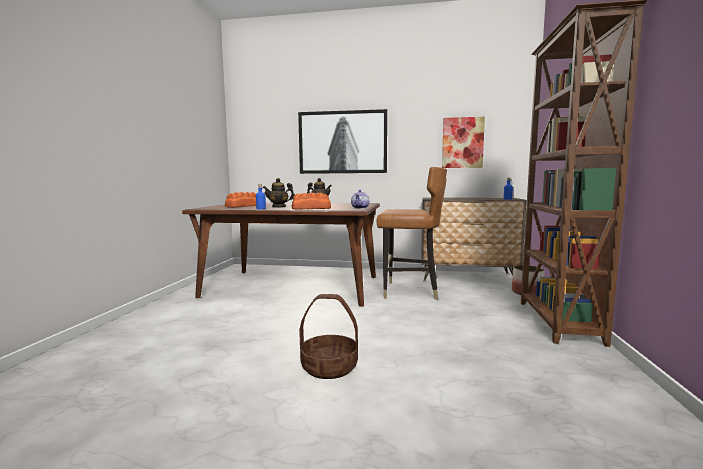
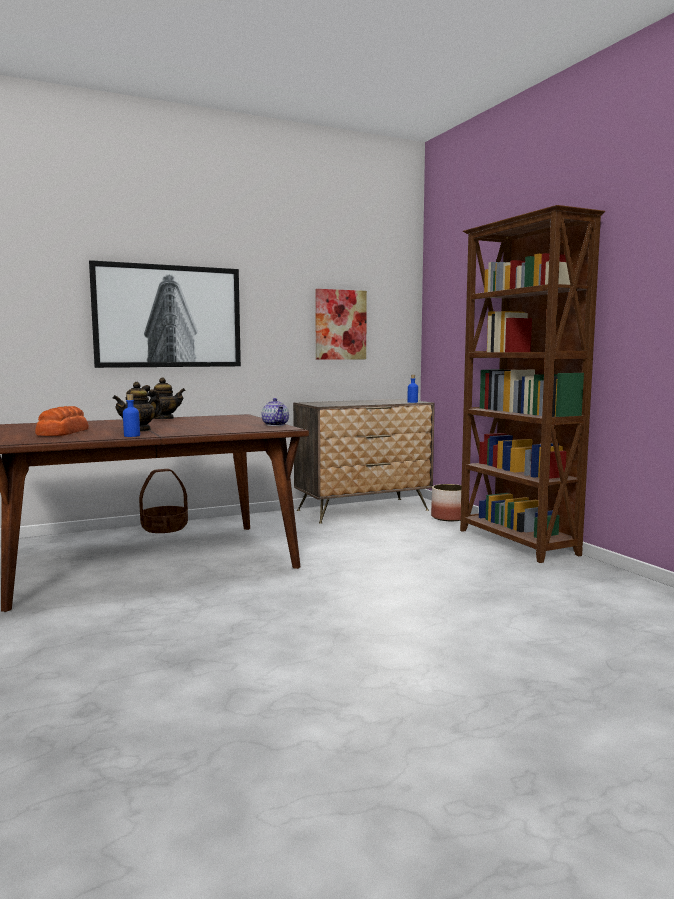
camera: 35 degrees left, 0 degrees up
bread [292,193,331,209] -> none
basket [299,294,358,379] -> basket moved to [139,469,188,533]
brown chair [377,167,447,299] -> none

